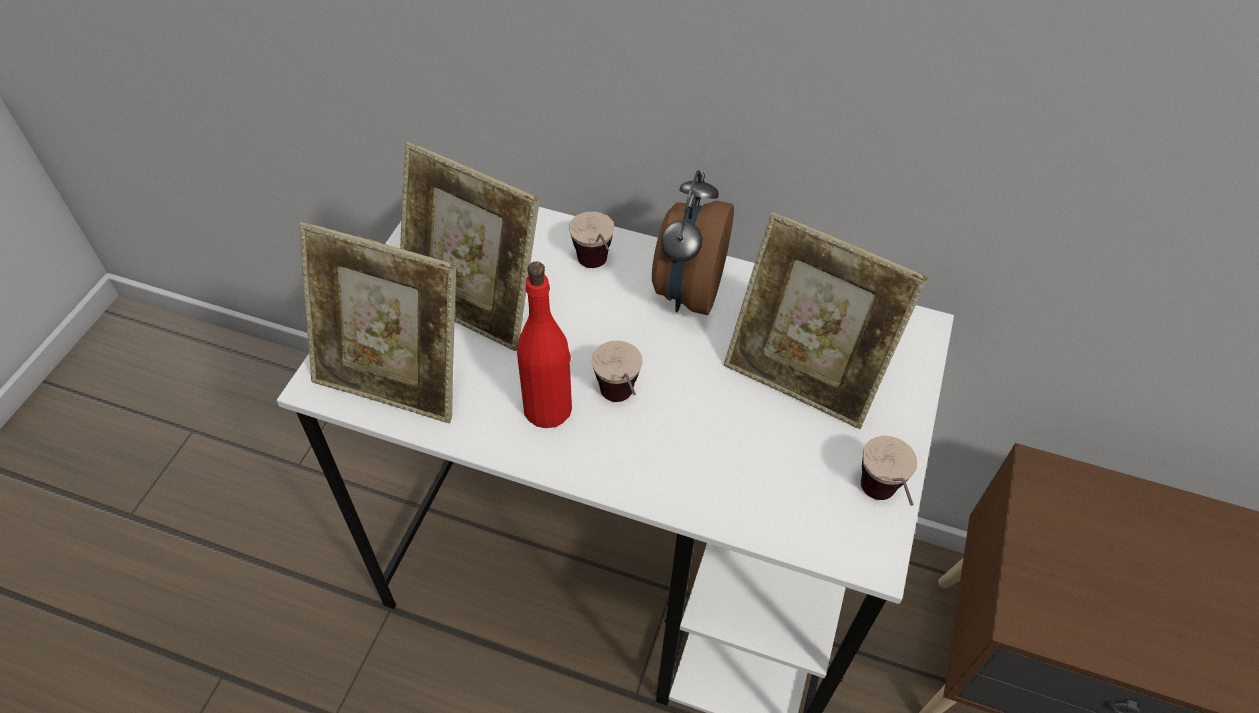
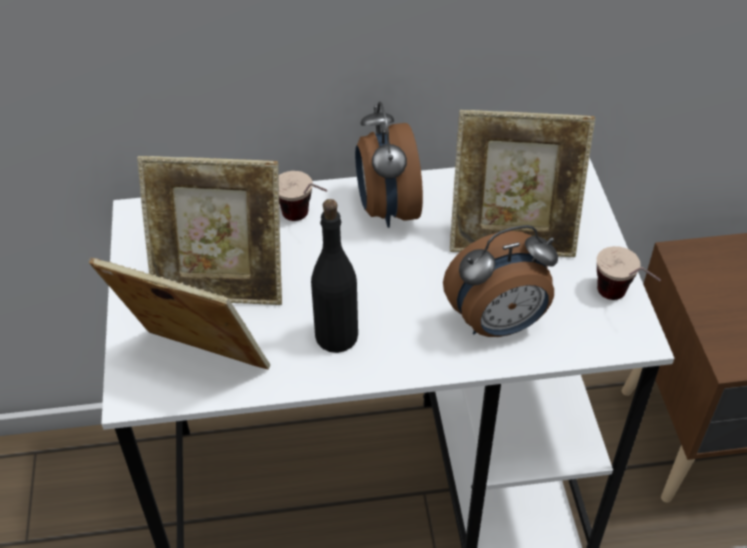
camera: 25 degrees left, 5 degrees down
picture frame [299,222,456,423] -> picture frame turned 150 degrees counterclockwise [89,258,270,369]
red bottle [517,261,572,428] -> black bottle [311,199,358,353]
cup [592,341,642,402] -> none
none -> alarm clock [443,225,558,337]

